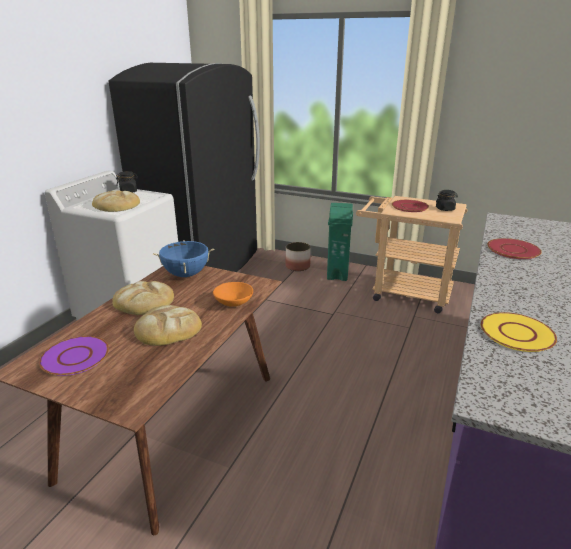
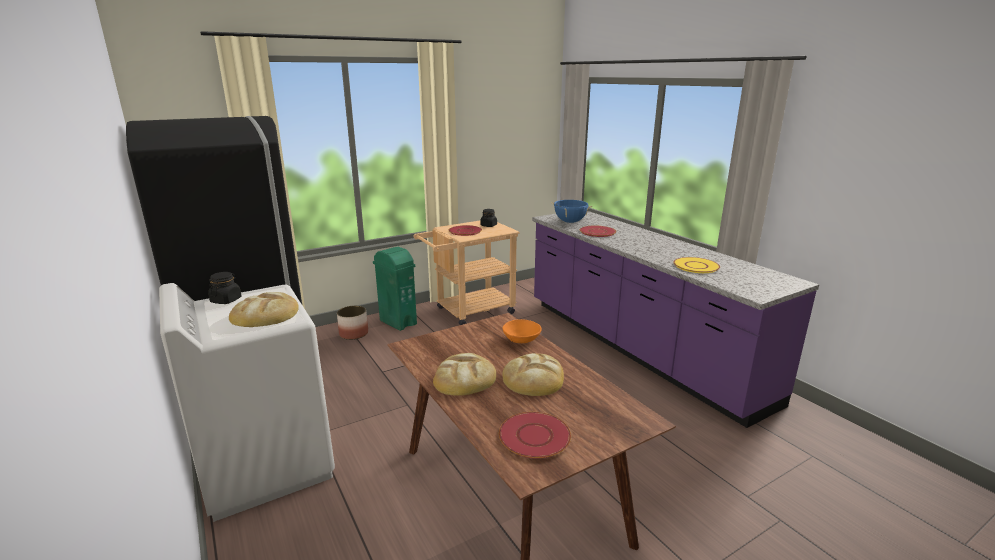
camera: 55 degrees left, 5 degrees down
purple plate [39,336,109,376] -> red plate [499,412,571,458]
blue cooking pot [153,240,214,277] -> blue cooking pot moved to [551,200,592,223]

